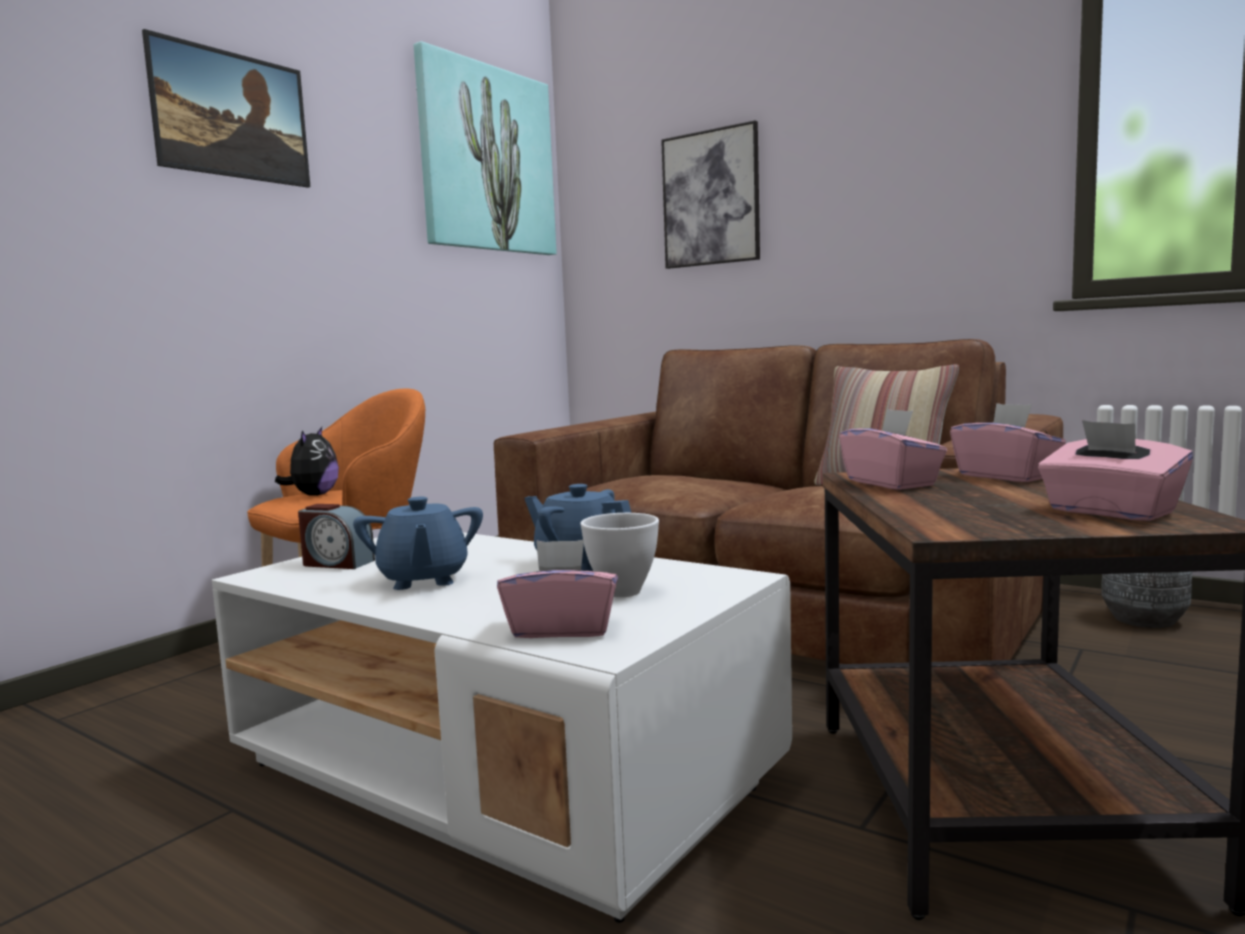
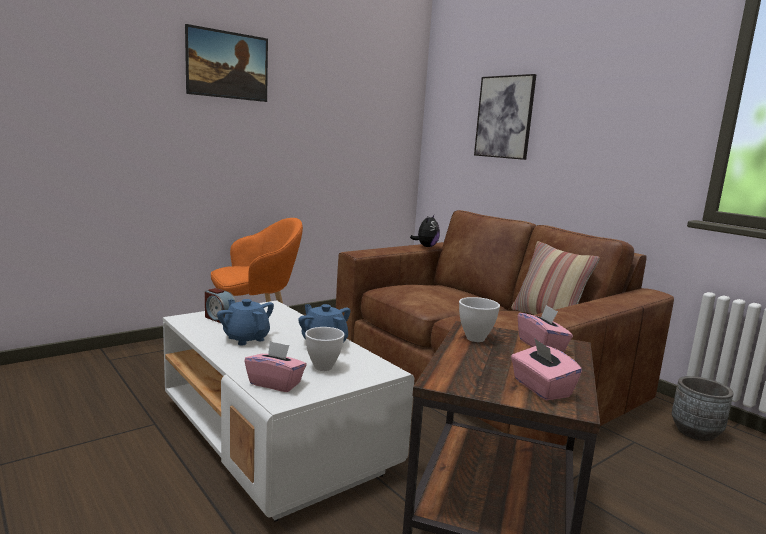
camera: 15 degrees right, 5 degrees up
plush toy [275,427,339,496] -> plush toy moved to [410,215,440,247]
blue teapot [353,497,483,590] -> blue teapot turned 135 degrees clockwise [217,299,274,345]
picture [414,41,557,255] -> none
pink tissue box [839,409,947,490] -> white bowl [459,297,500,342]

